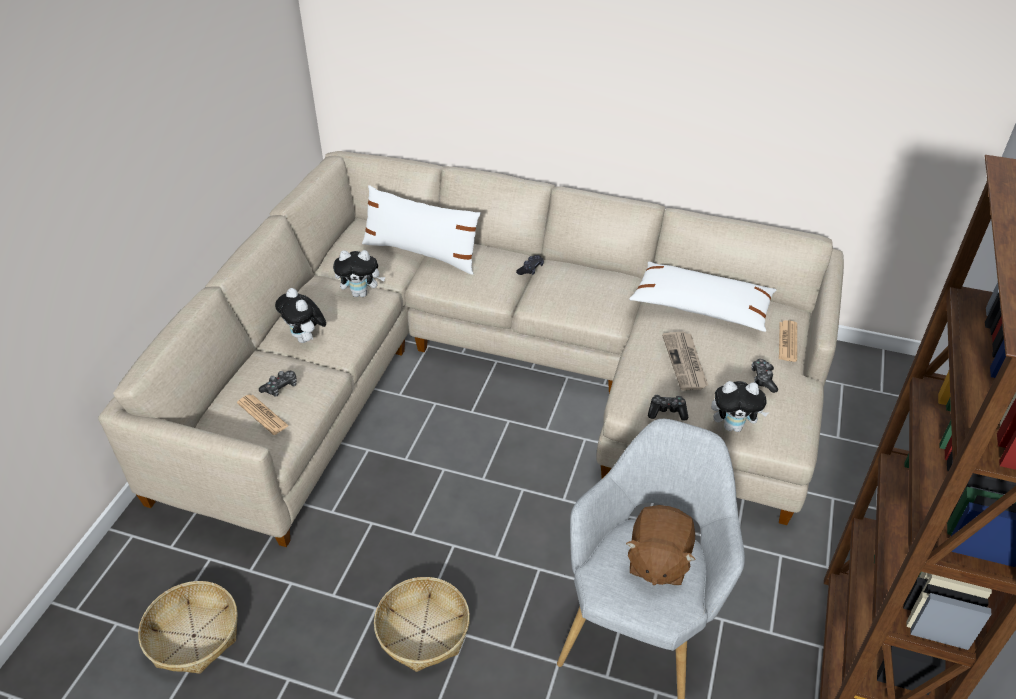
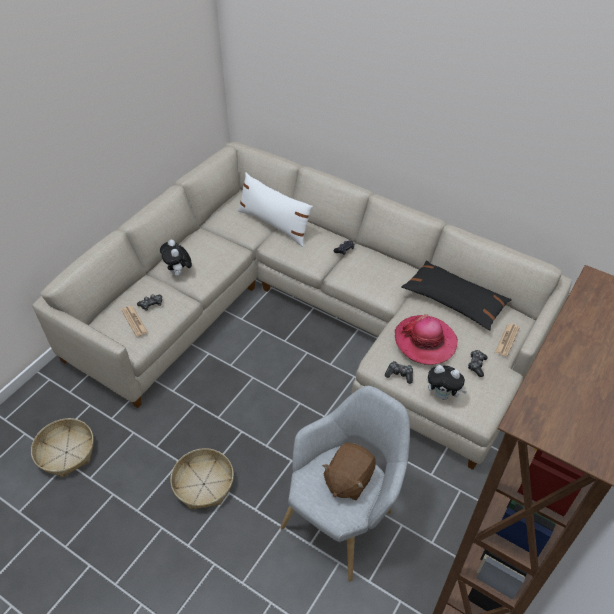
camera: 15 degrees right, 5 degrees up
plush toy [333,250,385,297] -> none
white pillow [629,262,776,332] -> black pillow [401,261,512,330]
newspaper [662,331,708,391] -> hat [395,314,458,365]

